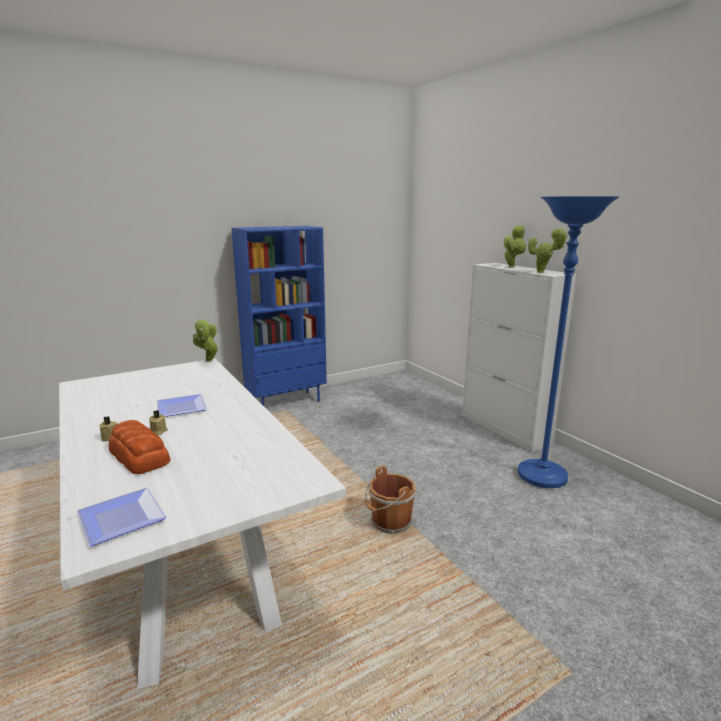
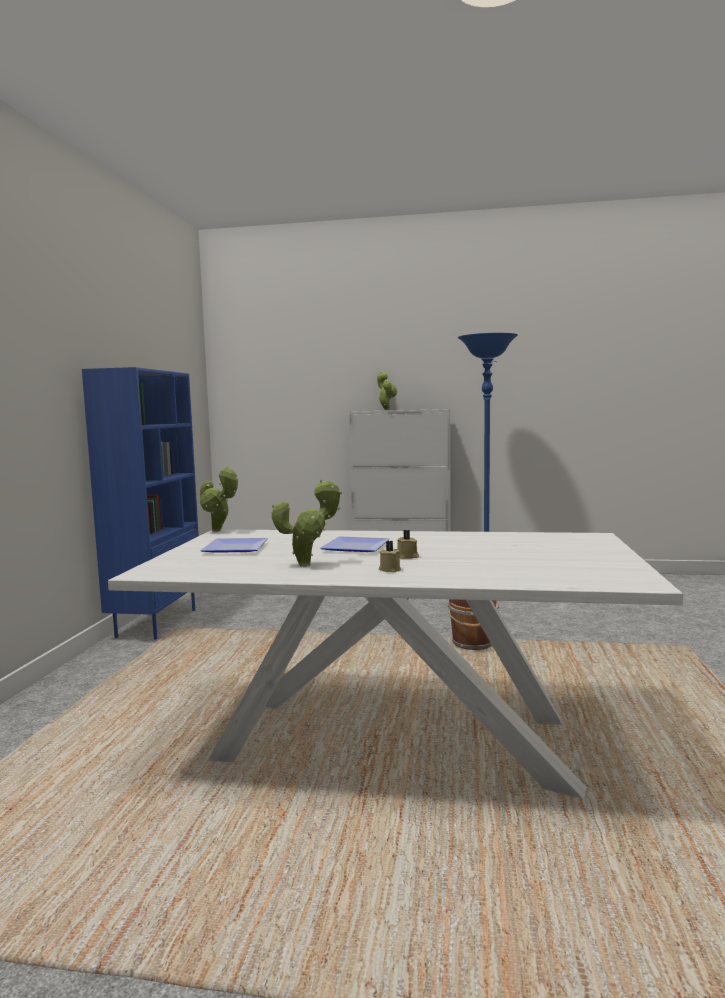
camera: 50 degrees left, 10 degrees down
plate [77,488,166,546] -> plate moved to [200,538,268,553]
bread [109,420,171,474] -> none
potted plant [528,228,568,273] -> potted plant moved to [272,480,342,567]

